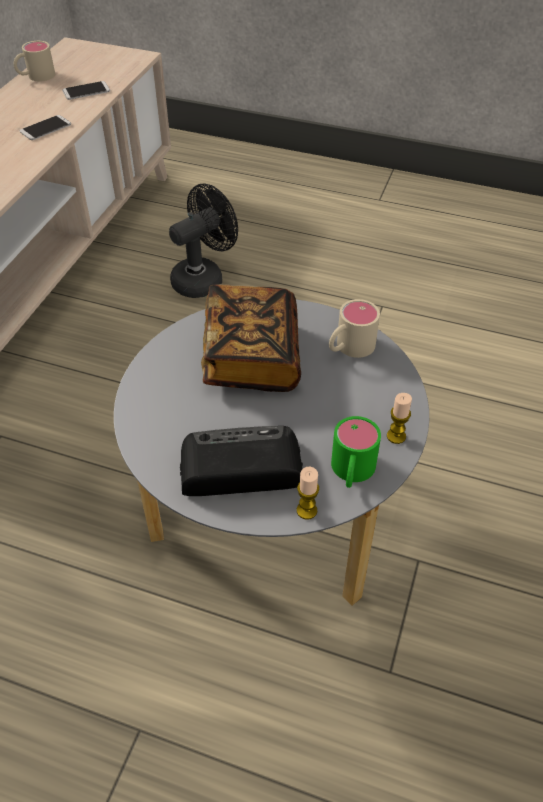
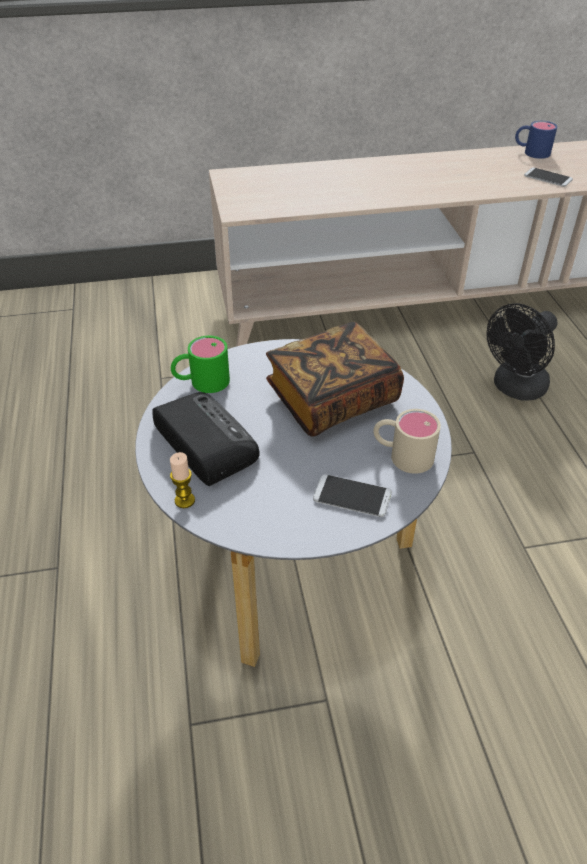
camera: 60 degrees right, 5 degrees down
beige mug [14,41,55,81] -> blue mug [515,121,557,159]
phone [20,115,71,140] -> phone moved to [313,474,392,517]
black fan [169,183,238,298] -> black fan turned 120 degrees clockwise [486,303,557,401]
green mug [331,416,381,488] -> green mug moved to [171,336,230,393]
candle [387,393,412,444] -> none

